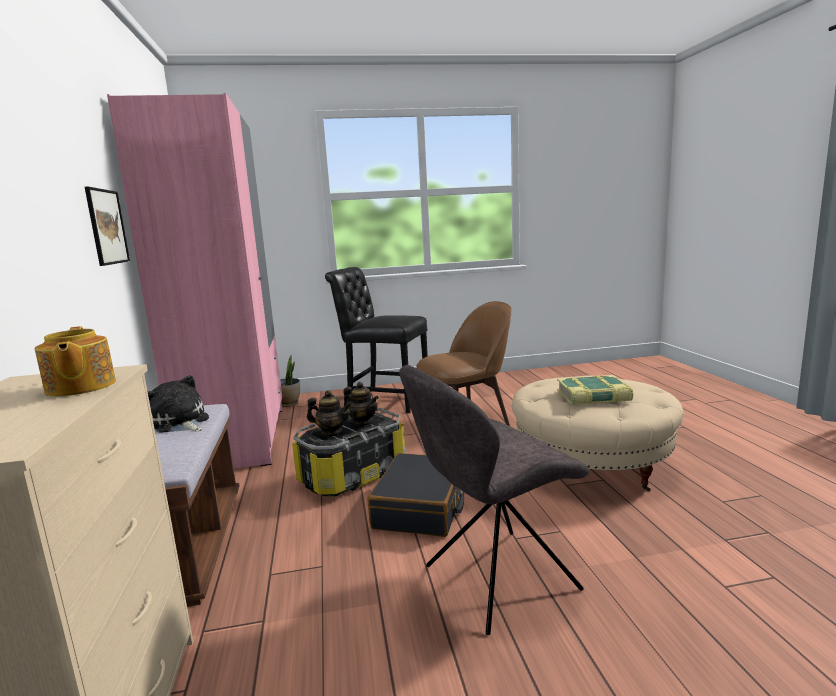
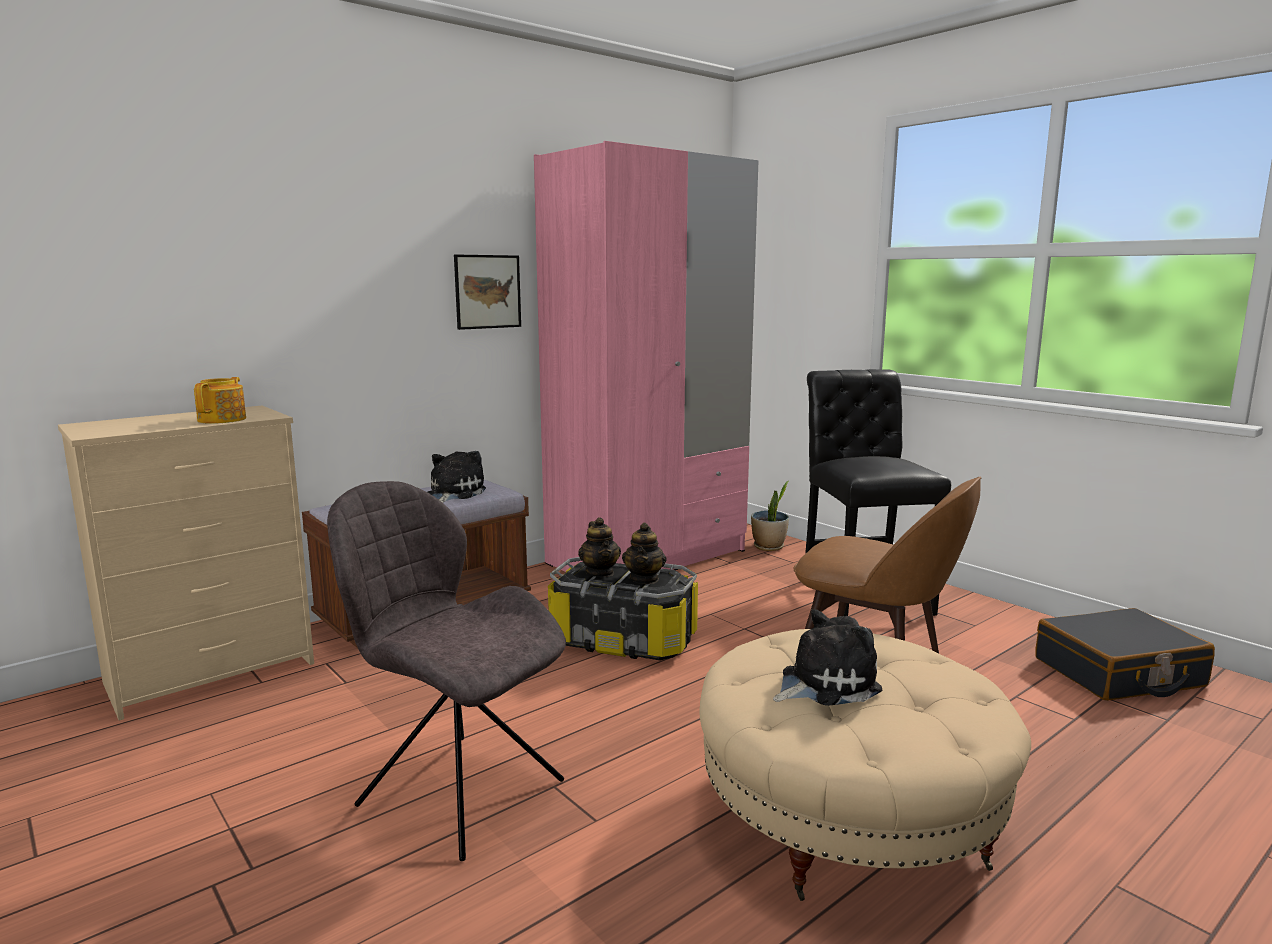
camera: 60 degrees right, 0 degrees up
teapot [35,326,116,397] -> teapot turned 150 degrees clockwise [194,377,246,424]
black suitcase [368,453,464,537] -> black suitcase moved to [1035,608,1215,701]
book [557,375,633,405] -> plush toy [773,609,882,706]

